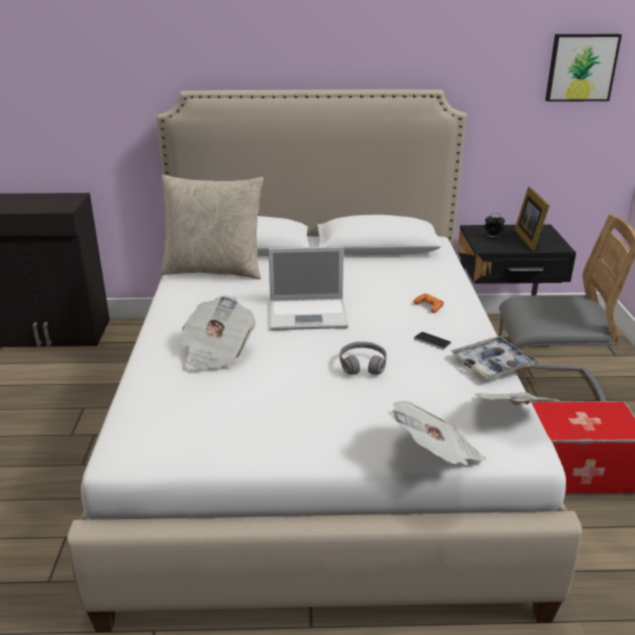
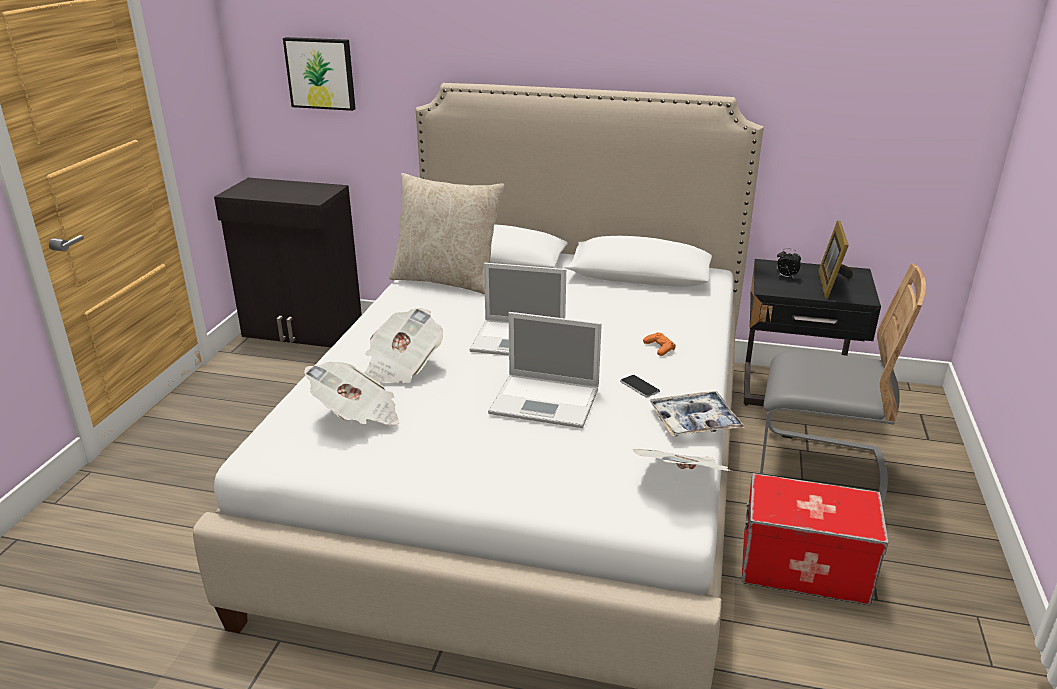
camera: 15 degrees right, 0 degrees up
grey headphones [340,342,387,374] -> laptop [488,312,602,428]
newspaper [388,401,486,465] -> newspaper moved to [304,362,399,426]
picture [545,34,622,102] -> picture moved to [283,37,356,111]

